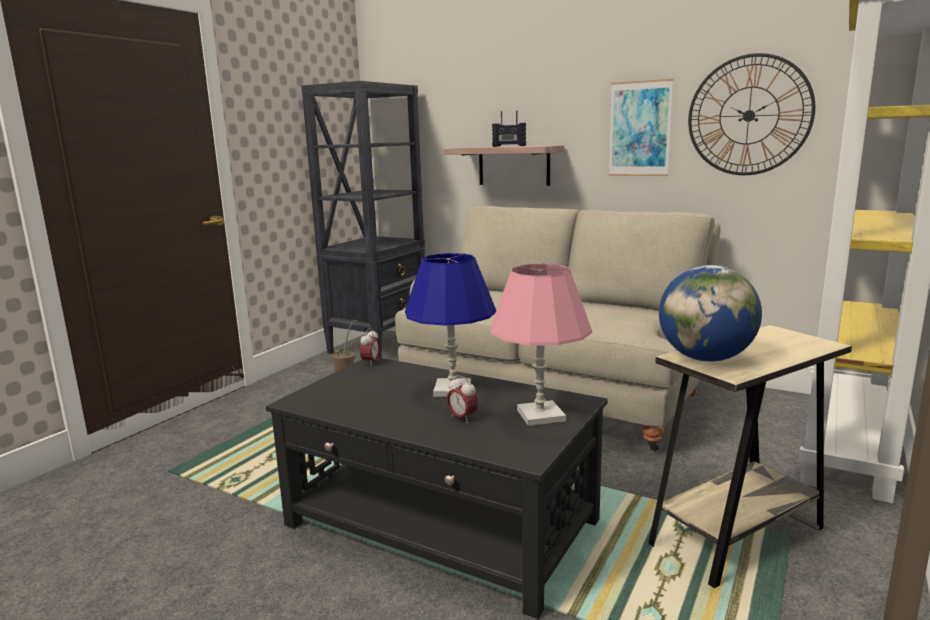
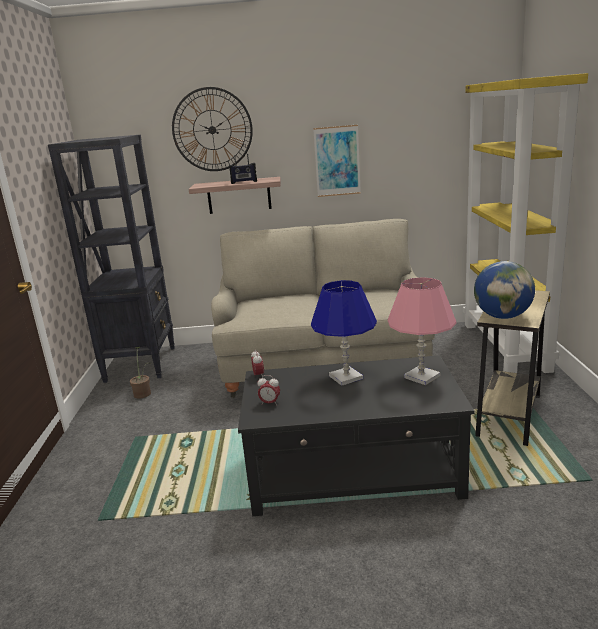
camera: 30 degrees left, 5 degrees up
alarm clock [447,375,478,423] -> alarm clock moved to [257,375,280,405]
wall clock [688,53,815,175] -> wall clock moved to [172,87,253,171]

